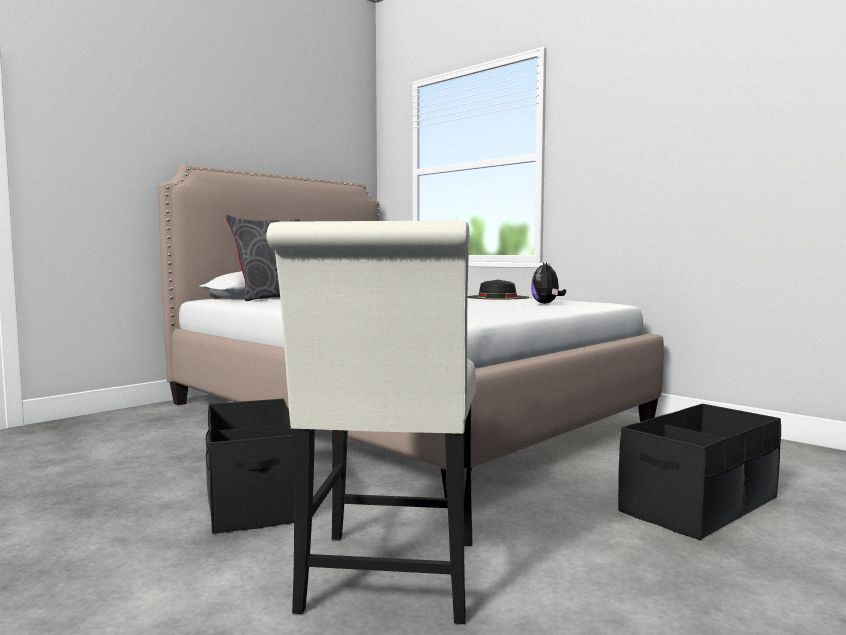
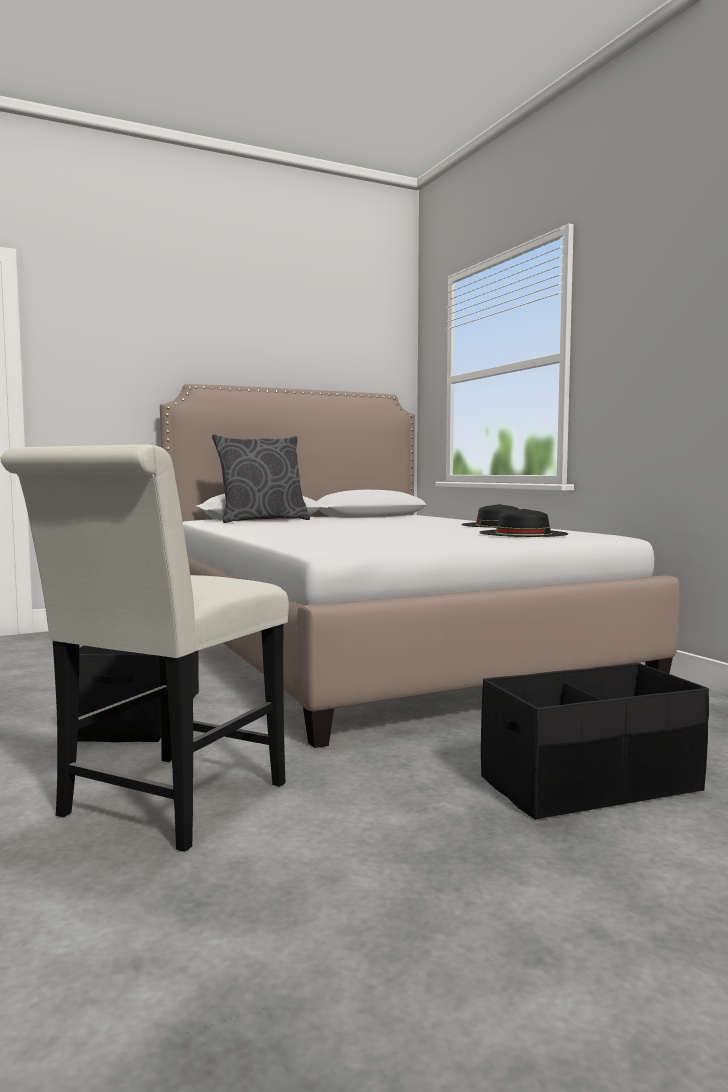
camera: 20 degrees right, 0 degrees up
plush toy [531,262,566,304] -> black hat [479,509,568,537]

